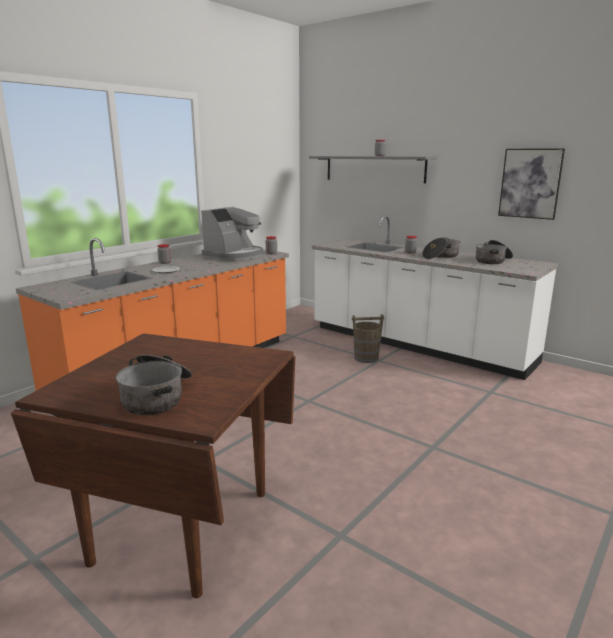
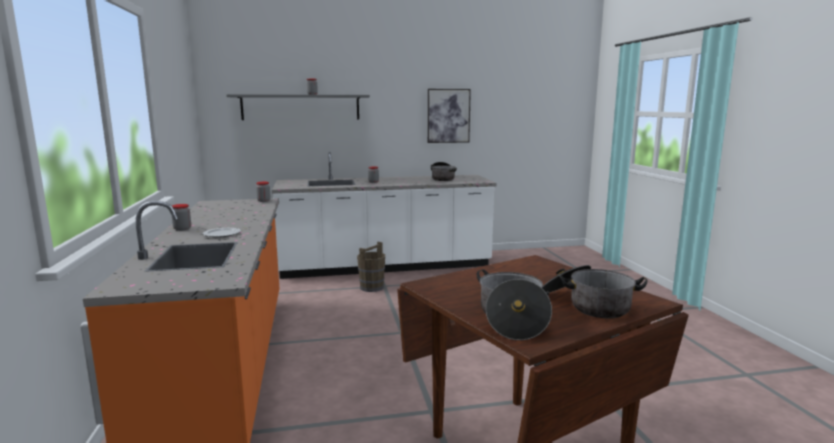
camera: 50 degrees left, 5 degrees down
coffee machine [201,207,263,261] -> none
cooking pot [422,238,461,259] -> cooking pot moved to [477,269,552,340]

